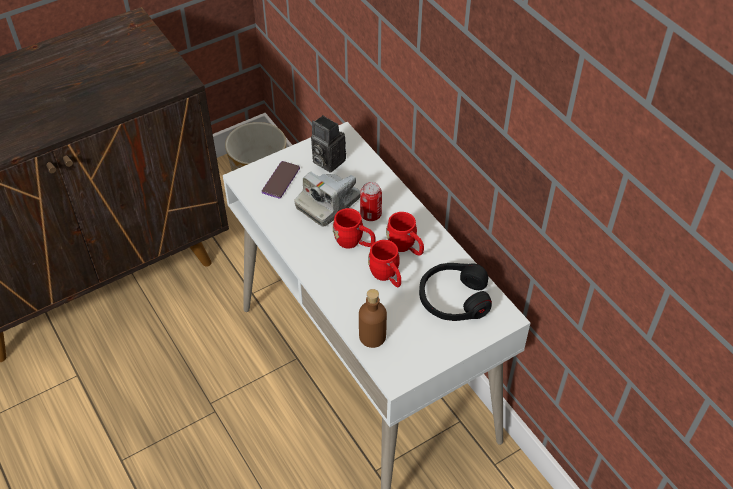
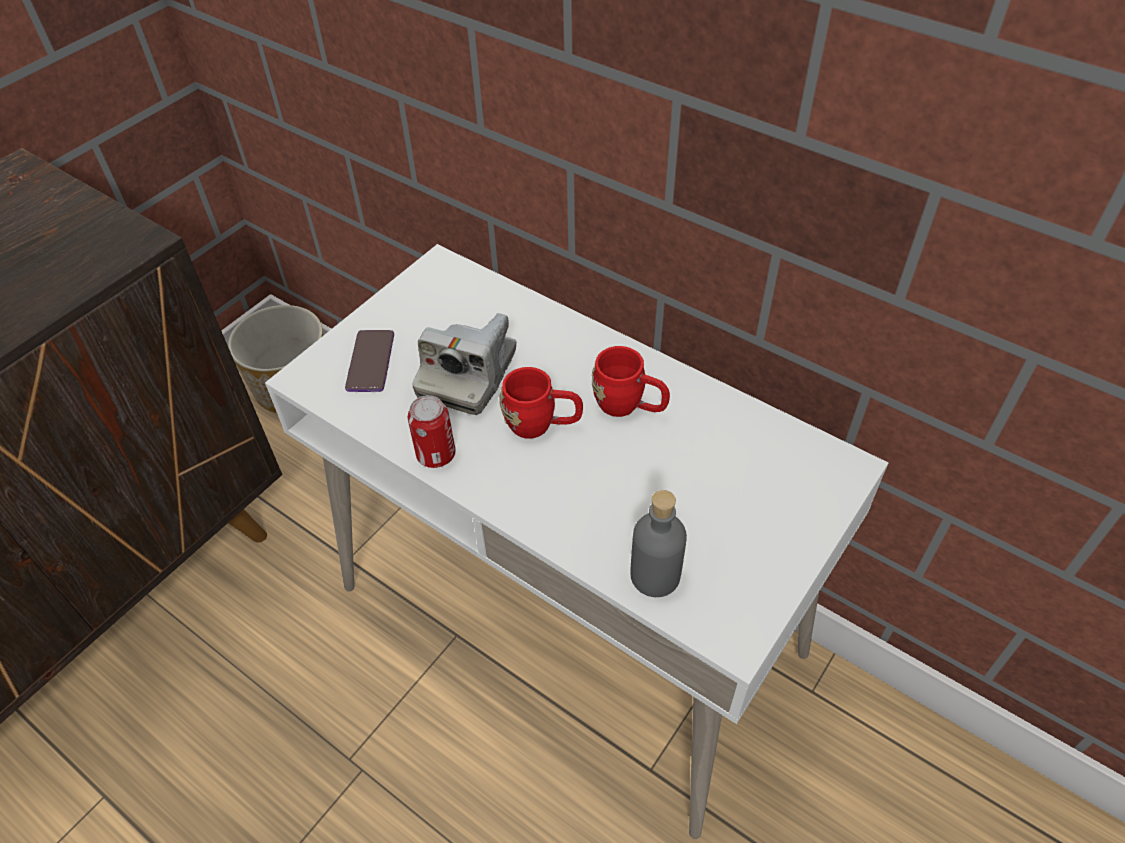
camera: 20 degrees left, 0 degrees up
camera [311,115,346,172] -> none
brown bottle [359,289,387,348] -> grey bottle [630,490,687,597]
can [360,182,382,221] -> can moved to [407,395,455,468]
red mug [368,240,401,287] -> none
black headphones [419,263,492,321] -> none

